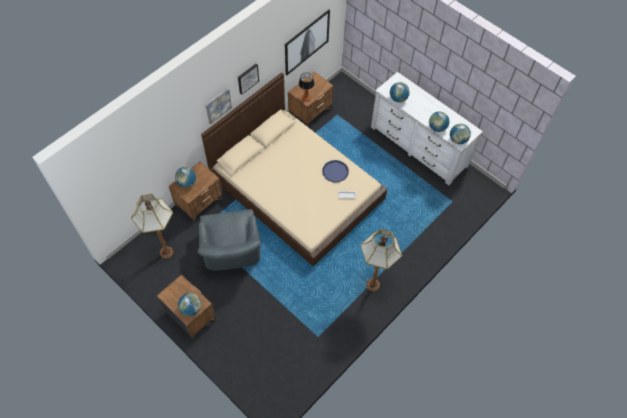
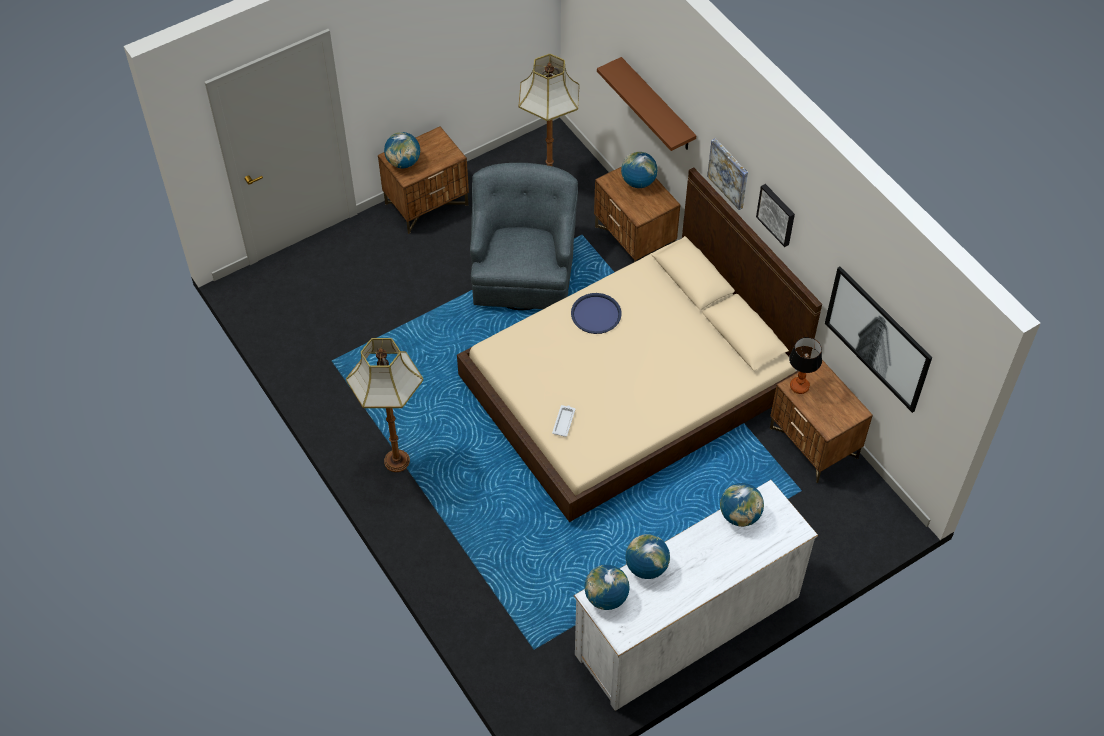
camera: 105 degrees right, 5 degrees down
grey armchair [198,209,261,271] -> grey armchair turned 90 degrees clockwise [470,163,578,310]
blue tray [322,160,349,183] -> blue tray moved to [571,293,621,334]
none -> brown shelf [597,57,696,151]

